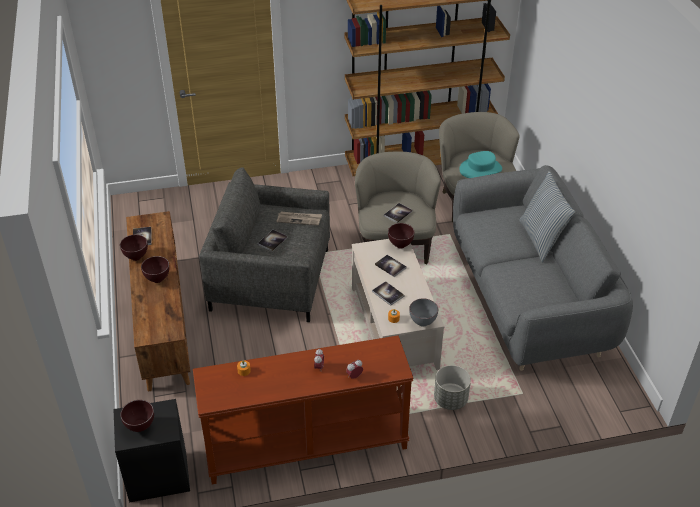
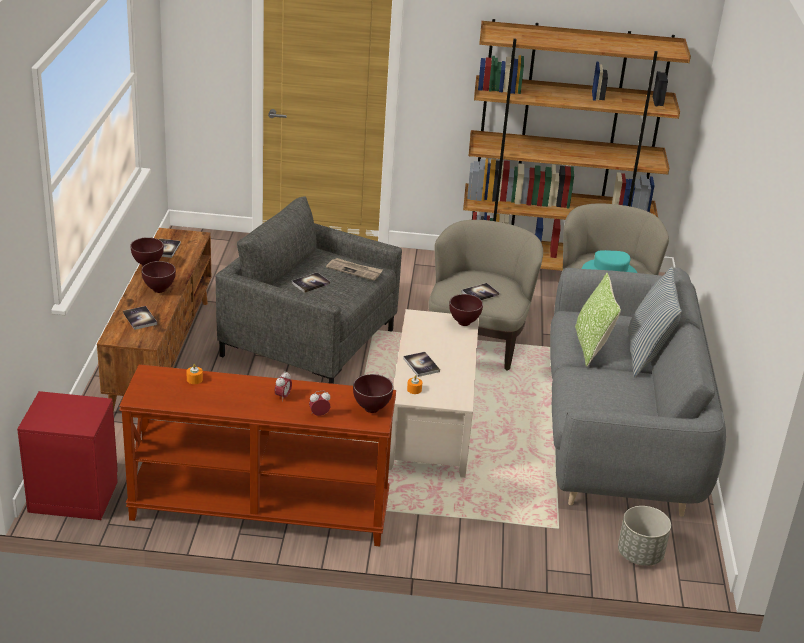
camera: 15 degrees right, 10 degrees down
black nightstand [113,399,190,503] -> red nightstand [17,391,118,520]
brown bowl [120,400,154,432] -> brown bowl moved to [353,374,393,413]
book [375,255,407,277] -> book moved to [123,306,157,330]
grey bowl [409,298,438,327] -> none
grey planter [434,365,471,410] -> grey planter moved to [618,506,671,566]
none -> pillow [575,273,621,367]

